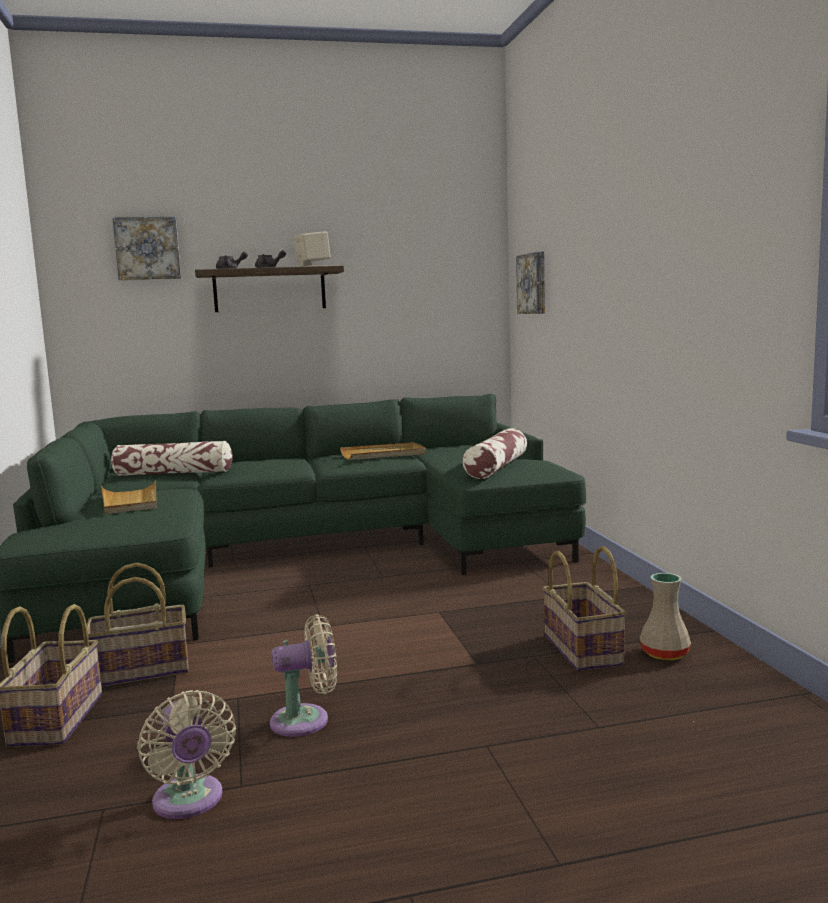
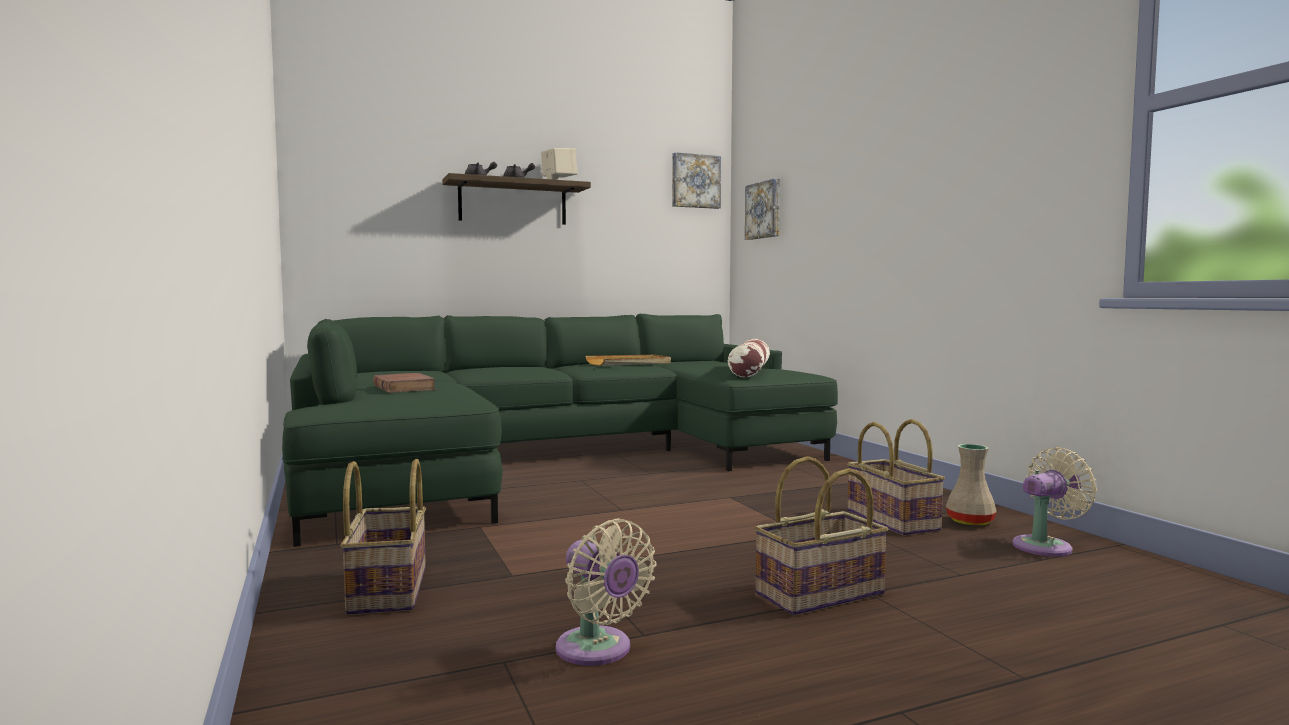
camera: 10 degrees left, 5 degrees down
basket [87,563,189,686] -> basket moved to [754,456,888,615]
beige tray [101,480,157,514] -> brown book [373,373,436,393]
pillow [111,441,233,476] -> none
picture [112,217,181,280] -> picture moved to [672,152,721,209]
beige fan [270,614,337,737] -> beige fan moved to [1012,447,1097,557]

